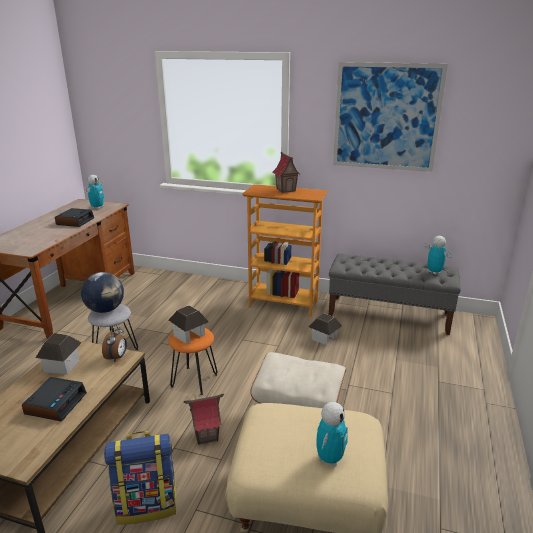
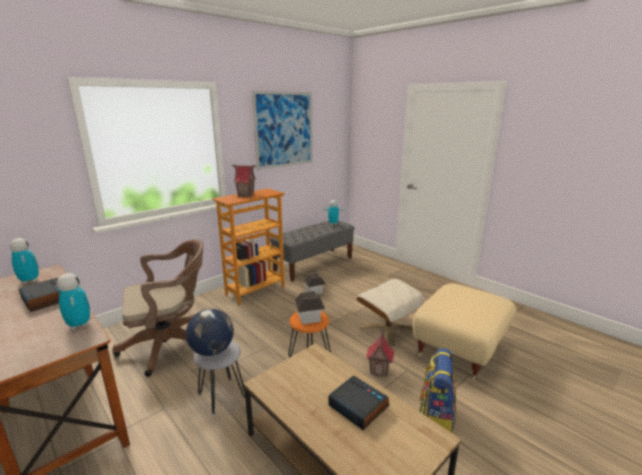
camera: 60 degrees left, 5 degrees down
toy house [36,333,82,374] -> none
alarm clock [102,325,127,362] -> none
toy robot [317,402,348,466] -> toy robot moved to [57,273,90,330]
none -> brown office chair [112,239,203,377]

